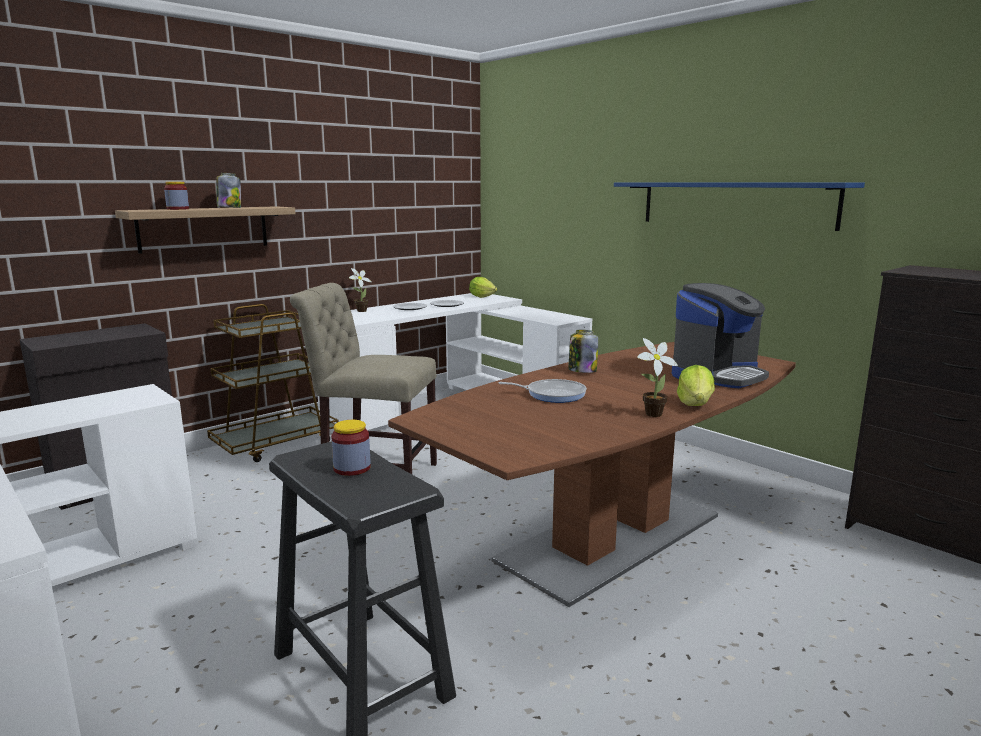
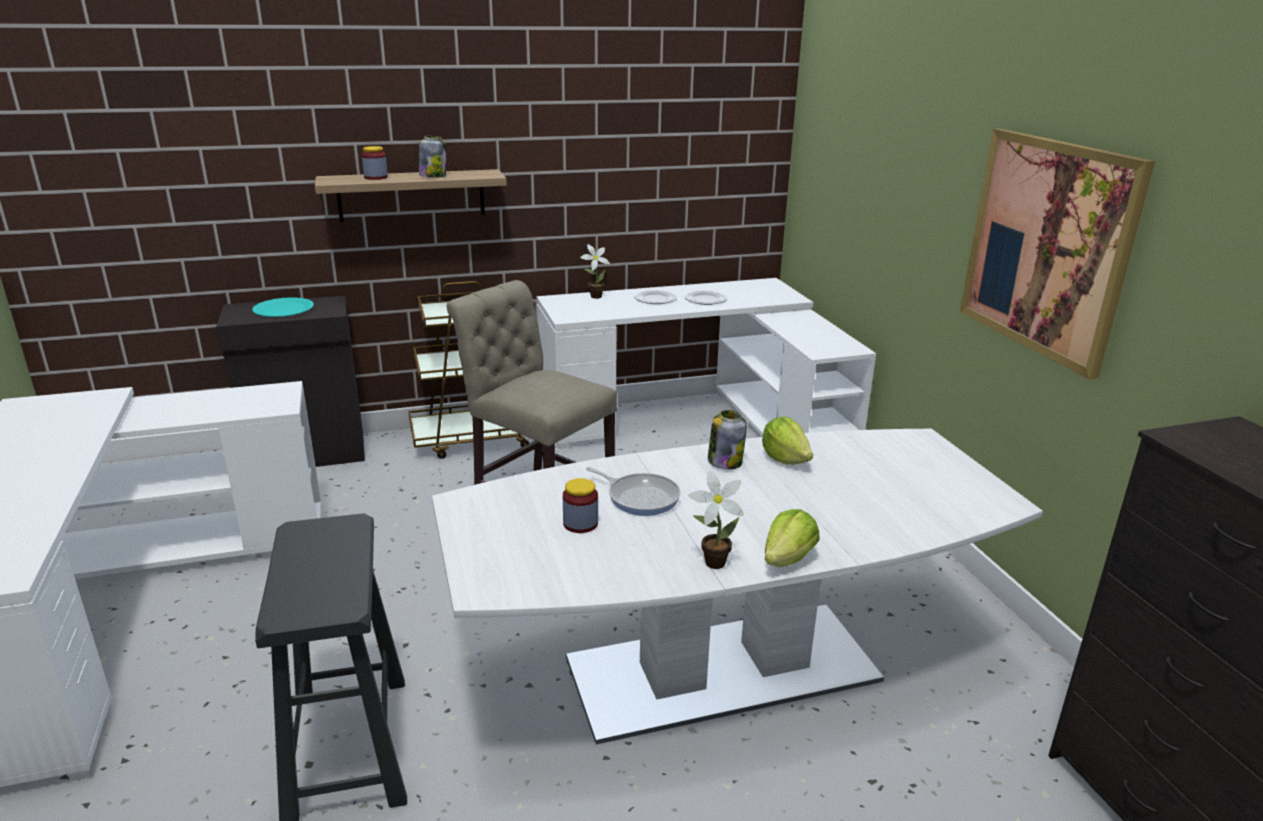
camera: 25 degrees right, 10 degrees up
jar [331,420,371,476] -> jar moved to [563,478,598,533]
brown dining table [388,342,796,607] -> white dining table [432,429,1043,745]
lettuce [469,277,497,298] -> lettuce moved to [762,417,813,465]
blue shelf [614,182,865,231] -> picture [960,129,1155,379]
coffee machine [672,283,769,388] -> none
none -> turquoise plate [252,297,314,317]

